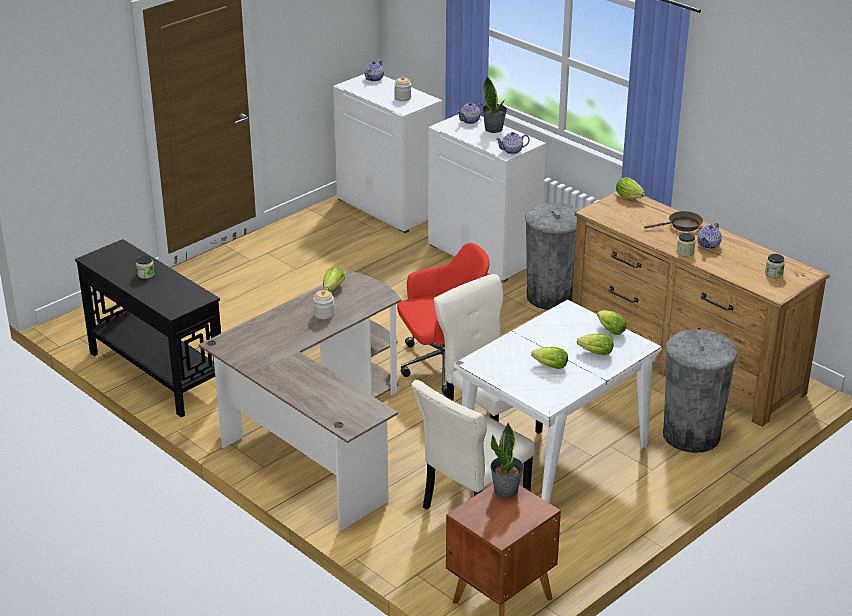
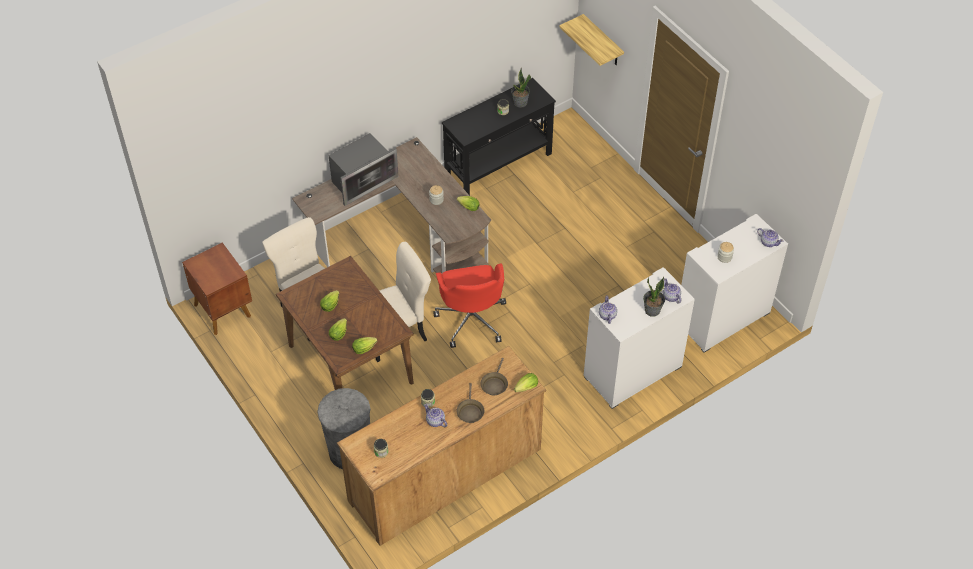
camera: 100 degrees right, 20 degrees up
white dining table [454,300,662,503] -> brown dining table [276,256,414,390]
potted plant [490,422,524,498] -> potted plant moved to [511,68,531,108]
grey trash can [525,203,580,310] -> none
none -> microwave [328,133,399,206]
none -> brown frying pan [480,358,508,395]
none -> shelf [560,14,624,66]

